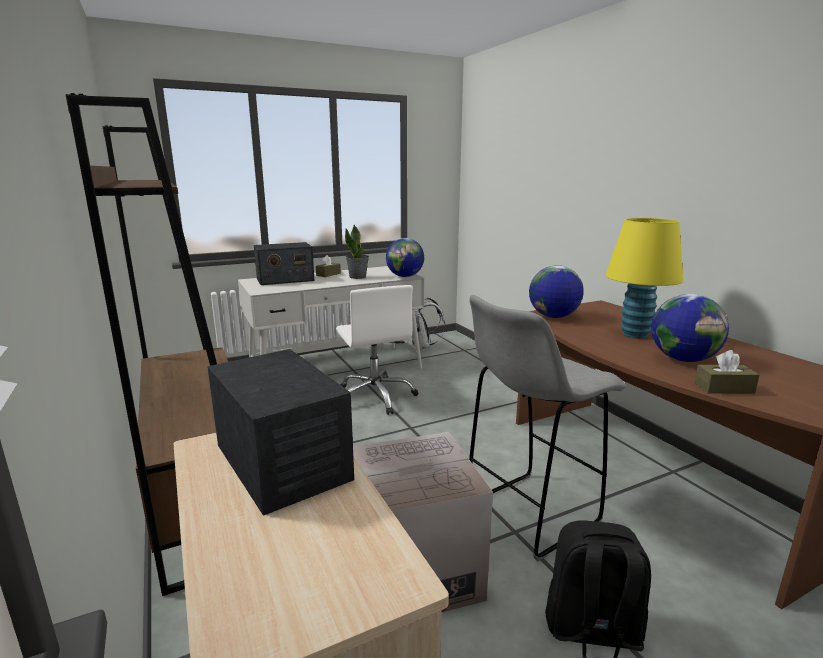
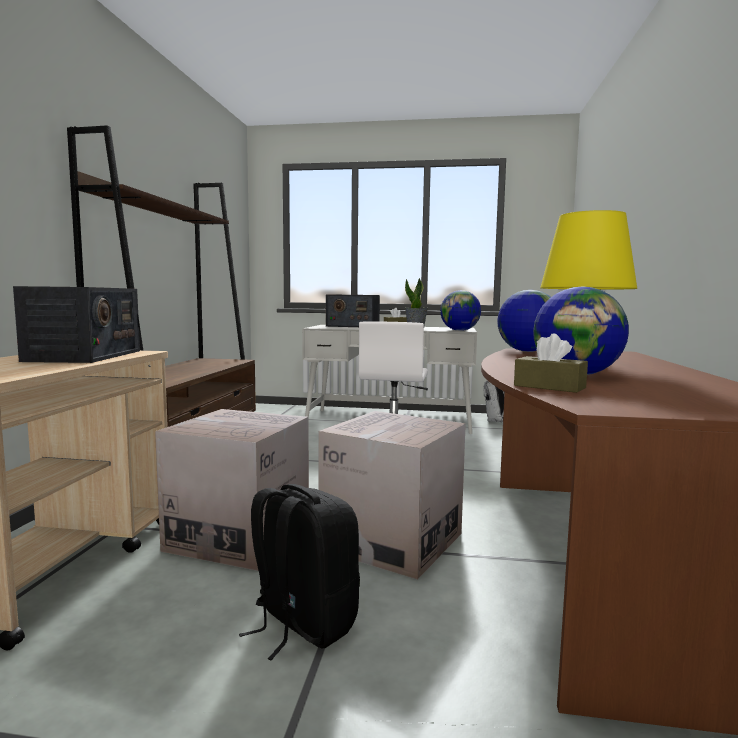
camera: 35 degrees right, 10 degrees down
grey stool [469,295,626,561] -> cardboard box [318,411,466,580]

